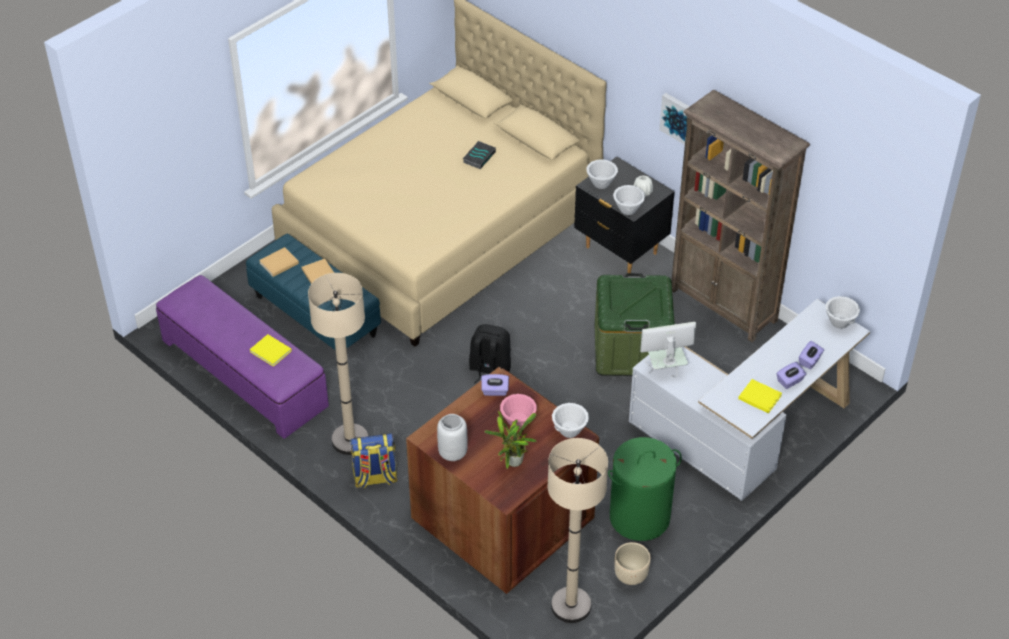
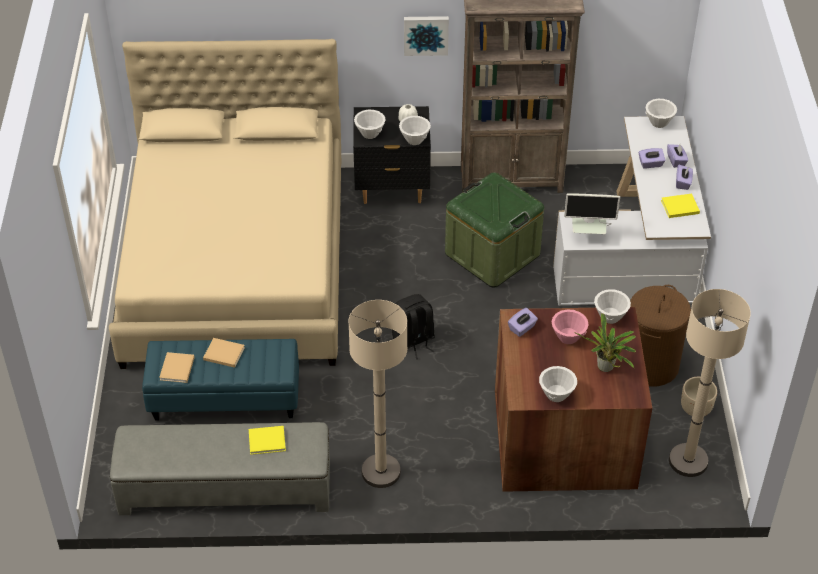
camera: 45 degrees left, 0 degrees up
purple bench [156,275,329,439] -> grey bench [110,422,330,515]
backpack [350,433,398,489] -> none
grey vase [437,414,468,461] -> white bowl [539,366,577,402]
book [463,141,496,169] -> none
green laundry basket [608,437,682,541] -> brown laundry basket [630,285,691,386]
monitor [640,322,696,379] -> monitor turned 120 degrees counterclockwise [564,193,620,236]
none -> purple tissue box [639,148,665,168]

